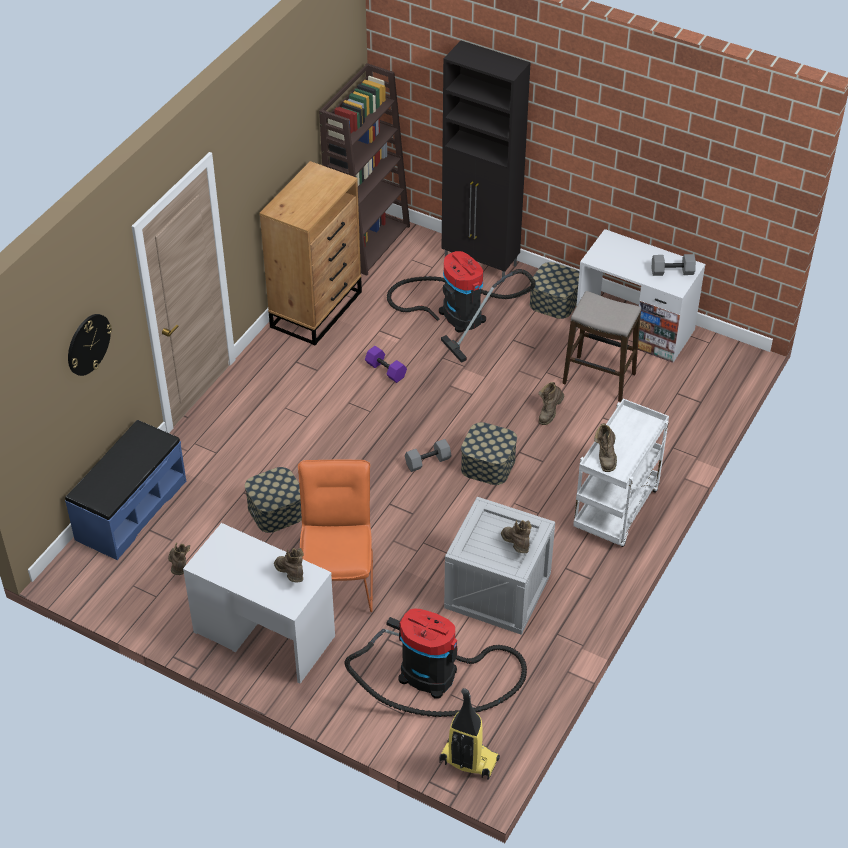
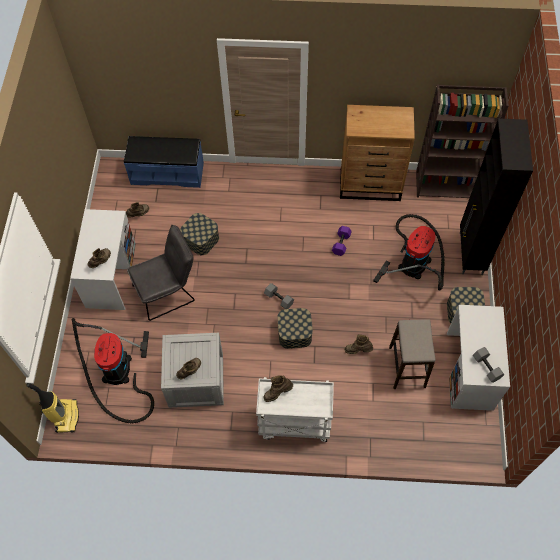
camera: 65 degrees right, 15 degrees up
wall clock [68,314,112,376] -> none
orange chair [298,459,373,612] -> grey chair [127,225,195,321]

